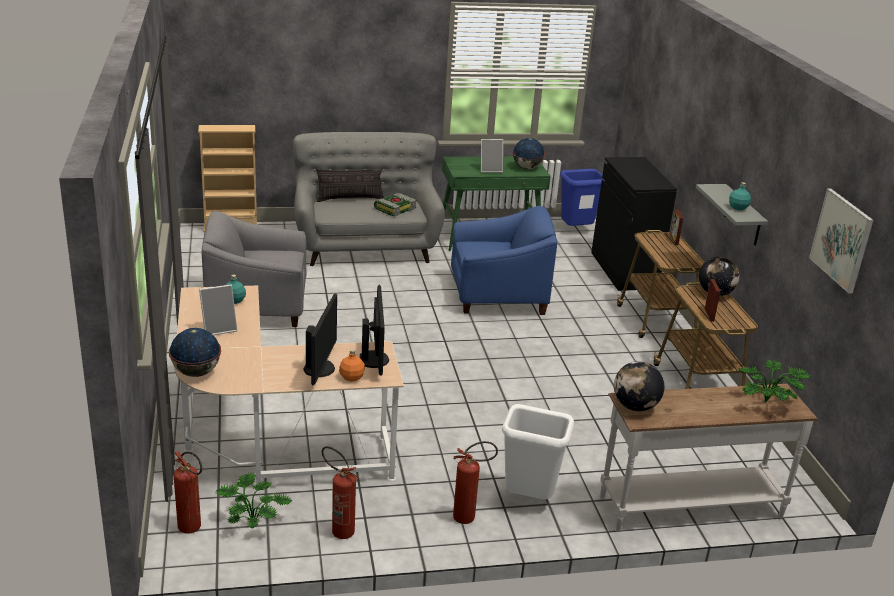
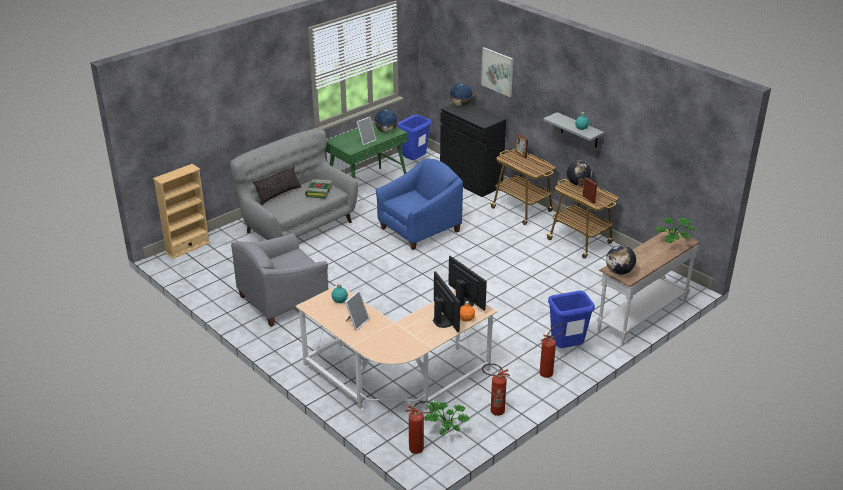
camera: 30 degrees left, 5 degrees up
globe [169,328,221,377] -> globe moved to [449,83,473,107]
white trash can [502,404,574,500] -> blue trash can [548,290,595,348]
picture [809,188,874,293] -> picture moved to [481,47,513,97]

